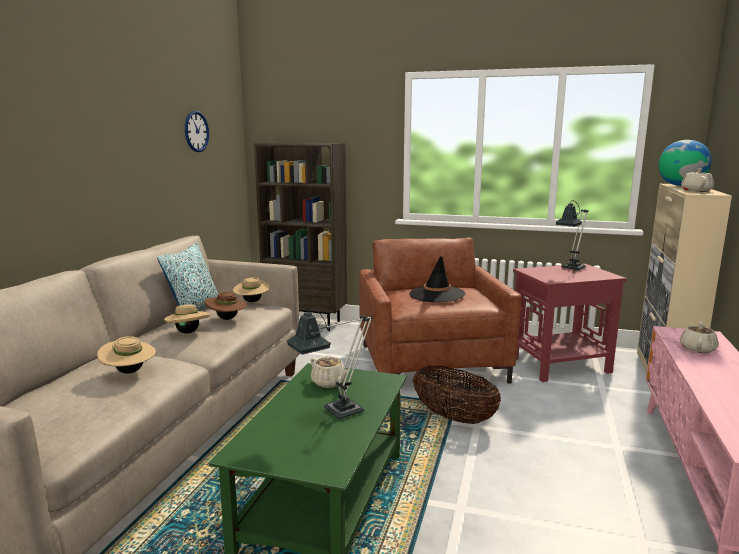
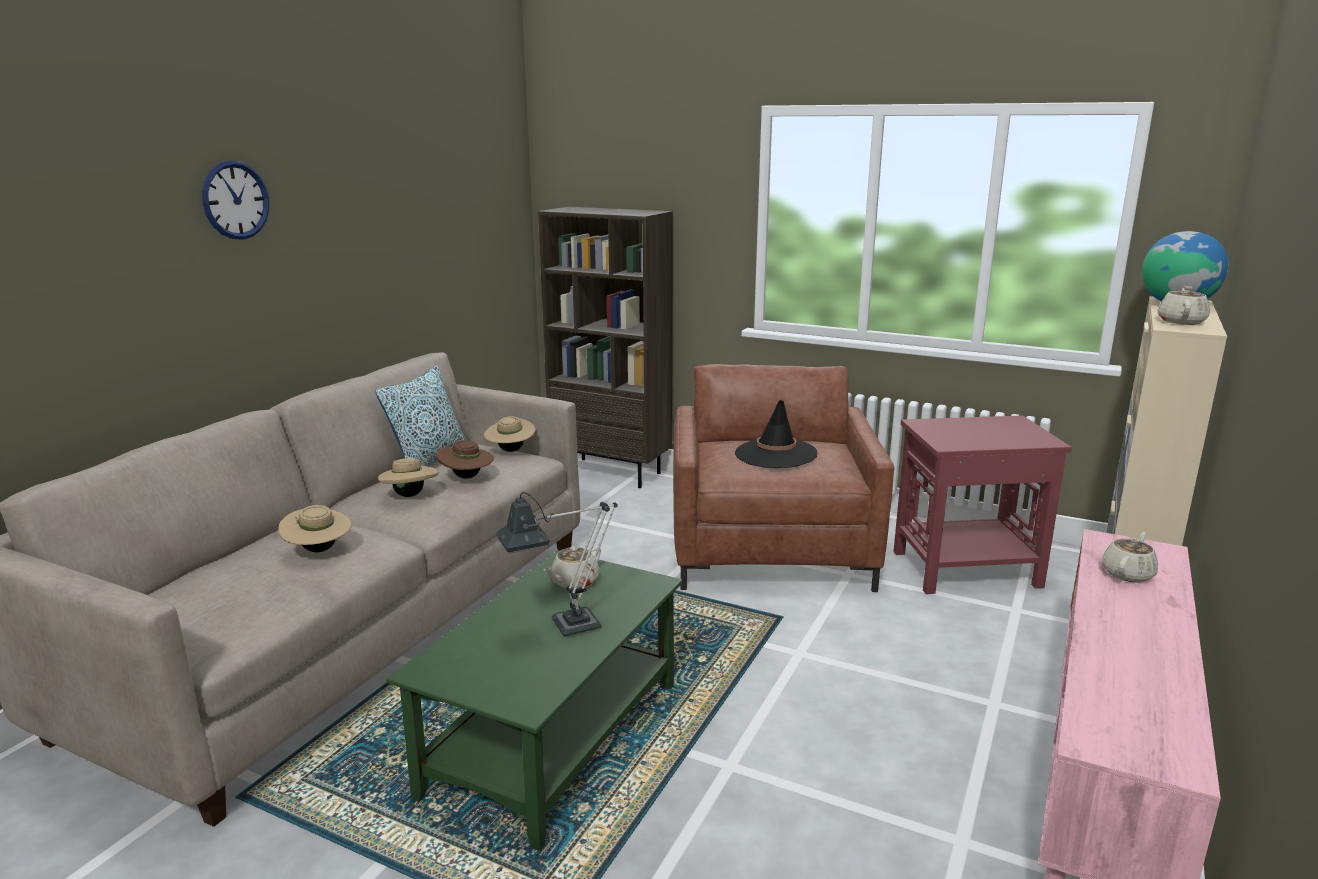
camera: 10 degrees right, 5 degrees up
wall clock [185,111,209,152] -> wall clock moved to [202,161,269,240]
beige teapot [310,356,348,388] -> beige teapot turned 75 degrees clockwise [544,546,601,590]
basket [413,366,501,424] -> none
table lamp [556,200,589,271] -> none

